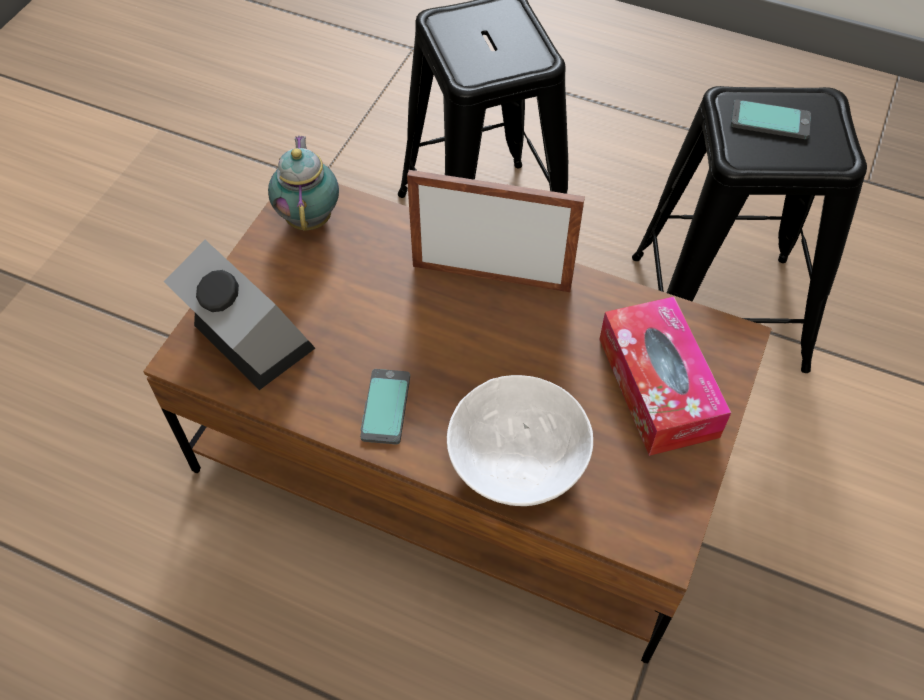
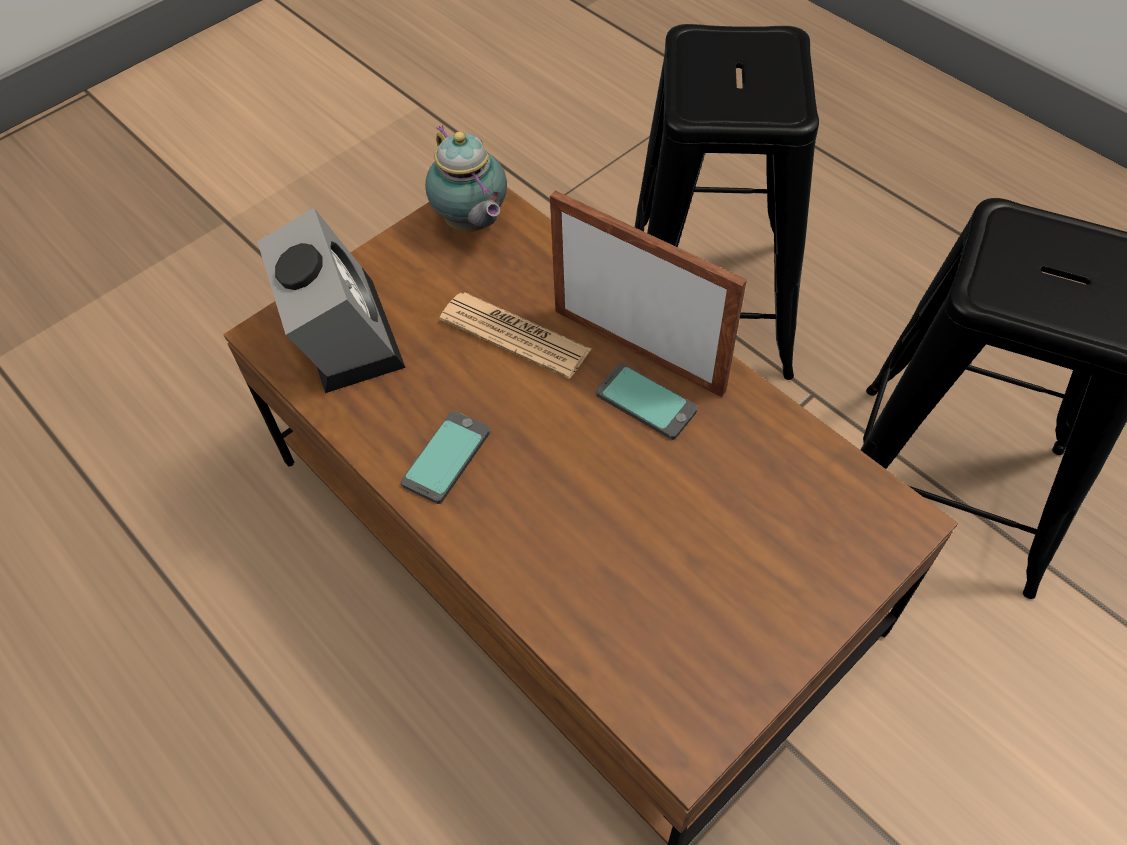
camera: 25 degrees right, 0 degrees up
teapot [268,136,339,231] -> teapot turned 135 degrees clockwise [425,125,507,232]
white bowl [447,375,593,506] -> none
tissue box [599,296,731,456] -> none
phone [731,99,811,139] -> phone moved to [596,363,698,440]
none -> newspaper [439,292,591,379]

